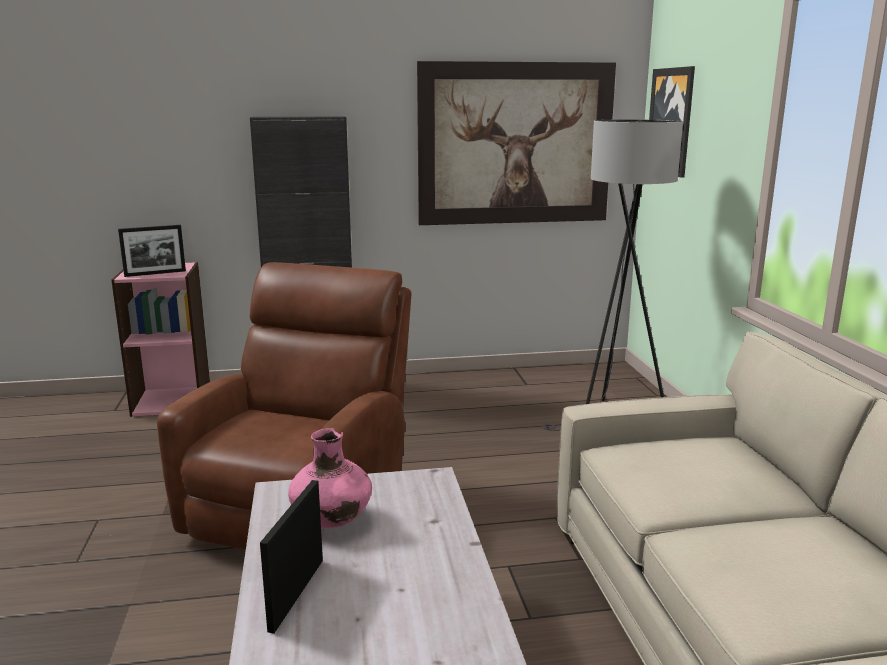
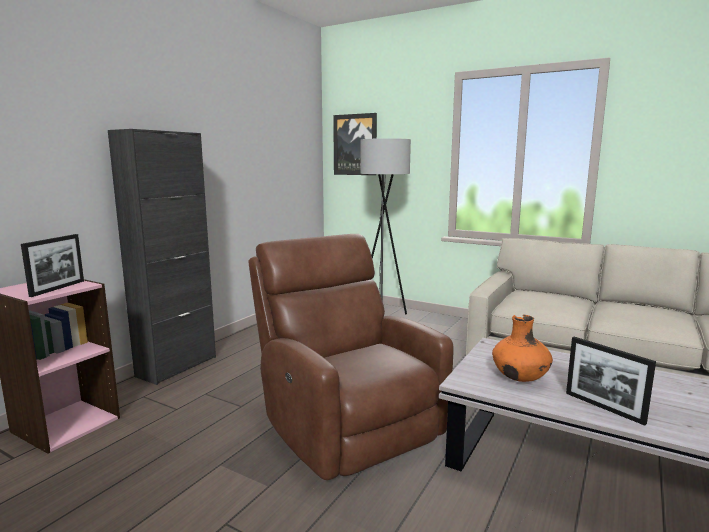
camera: 50 degrees left, 5 degrees down
pink vase [288,428,372,528] -> orange vase [492,314,553,382]
picture [417,61,616,225] -> none

